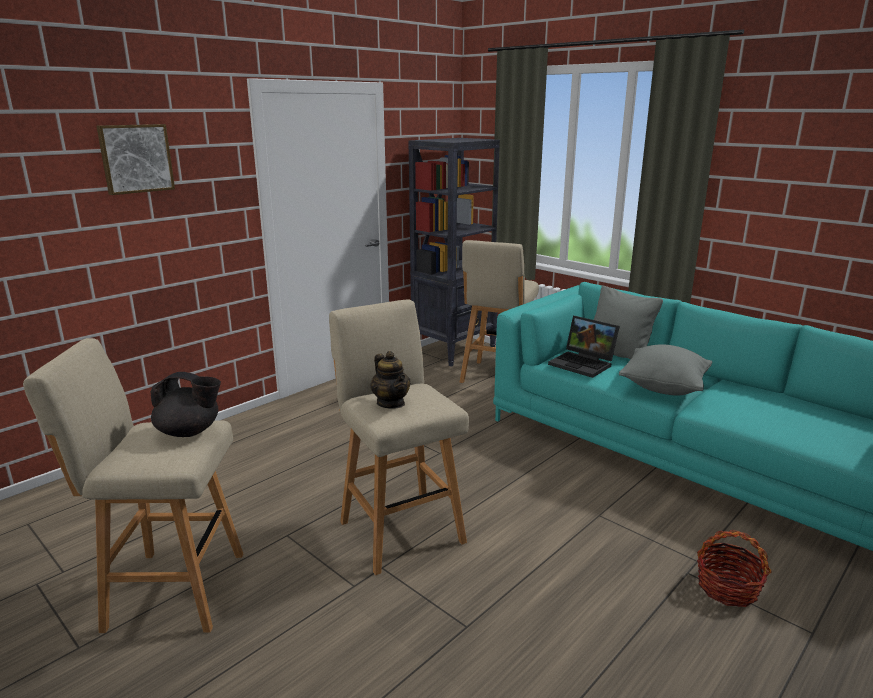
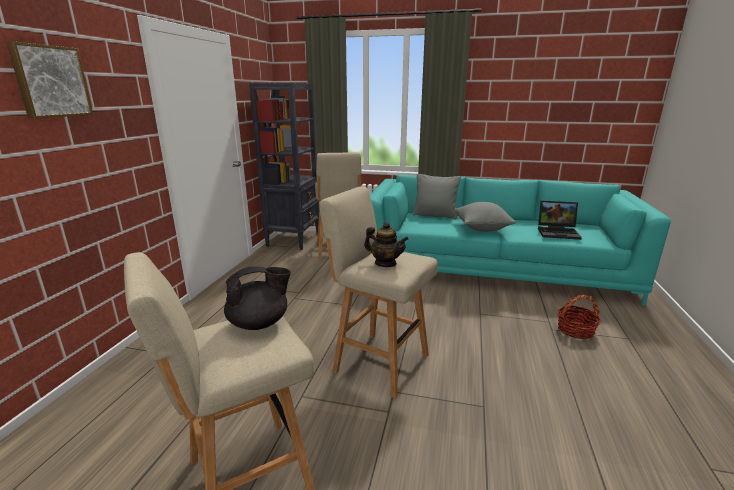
camera: 30 degrees left, 0 degrees up
laptop [548,316,620,378] -> laptop moved to [538,201,582,240]

